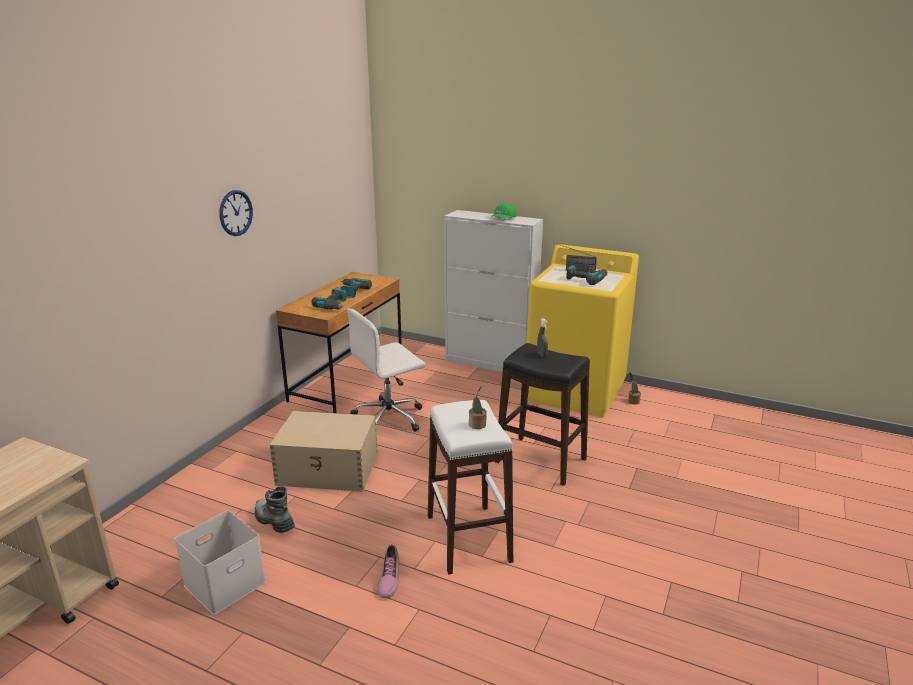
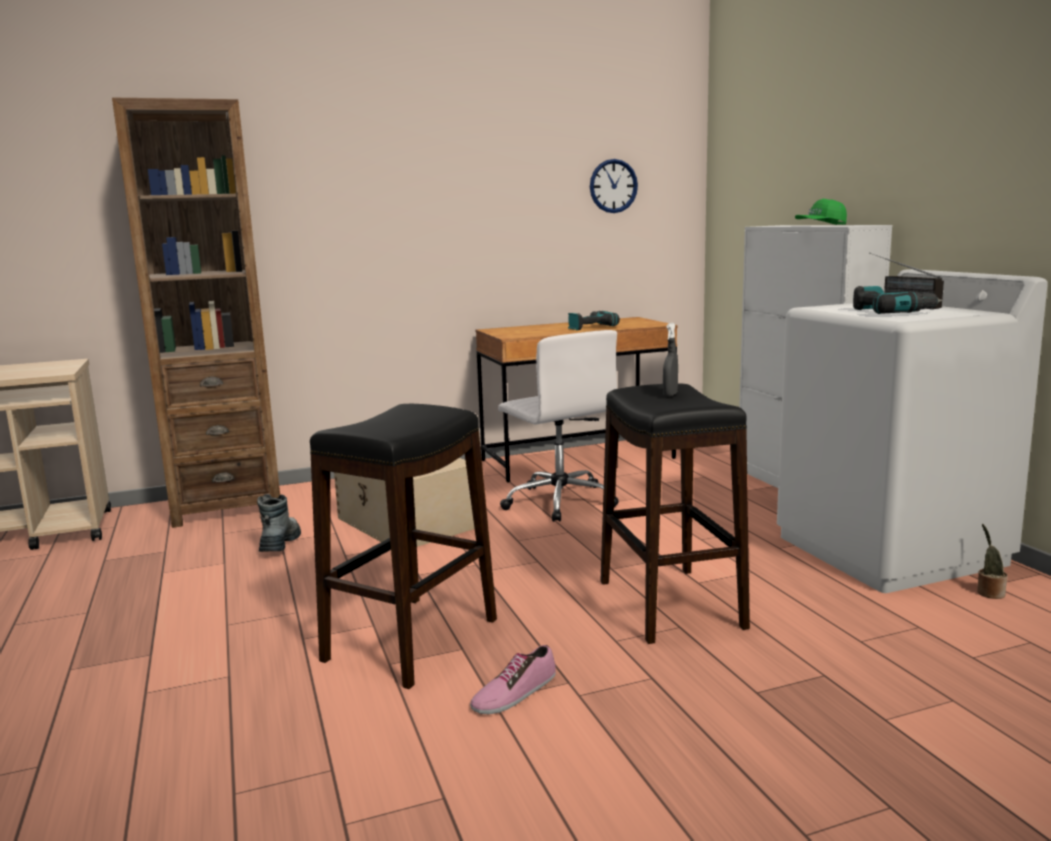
camera: 45 degrees right, 10 degrees down
white storage box [175,511,266,615] -> none
wall clock [219,190,253,236] -> wall clock moved to [590,159,638,213]
power drill [311,288,347,310] -> none
white office chair [347,308,426,432] -> white office chair turned 135 degrees counterclockwise [498,330,619,522]
shoe [377,545,399,598] -> shoe moved to [470,645,556,714]
white stool [428,400,513,575] -> black stool [310,404,497,689]
potted plant [469,386,487,429] -> none
yellow washing machine [527,244,639,417] -> white washing machine [777,269,1048,593]
none -> brown bookcase [112,97,280,528]

